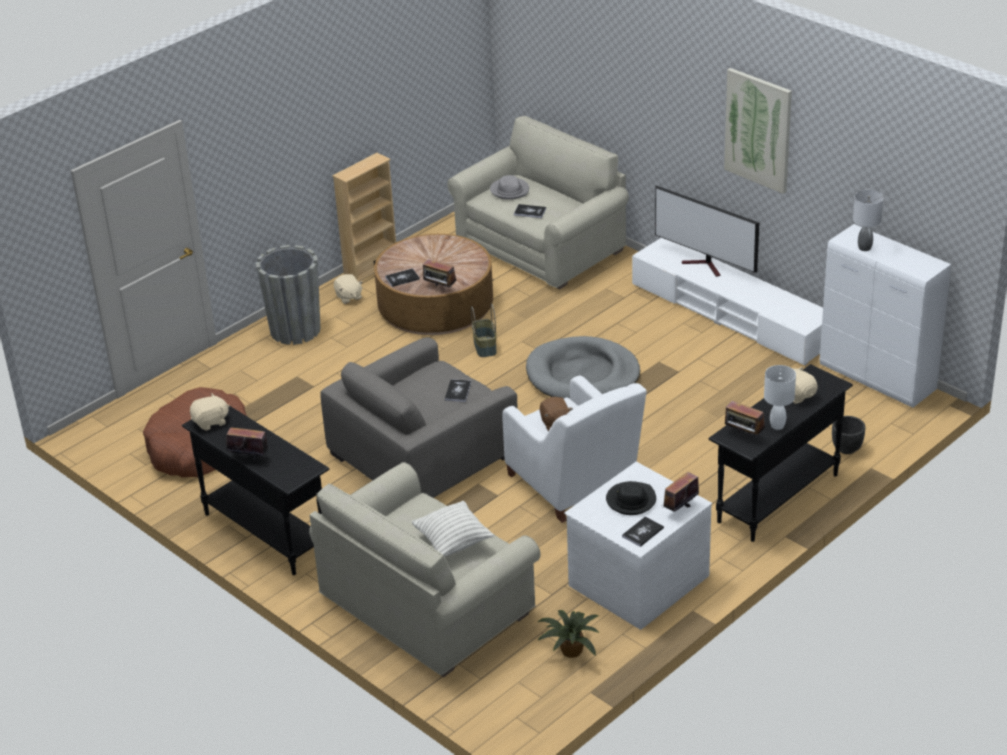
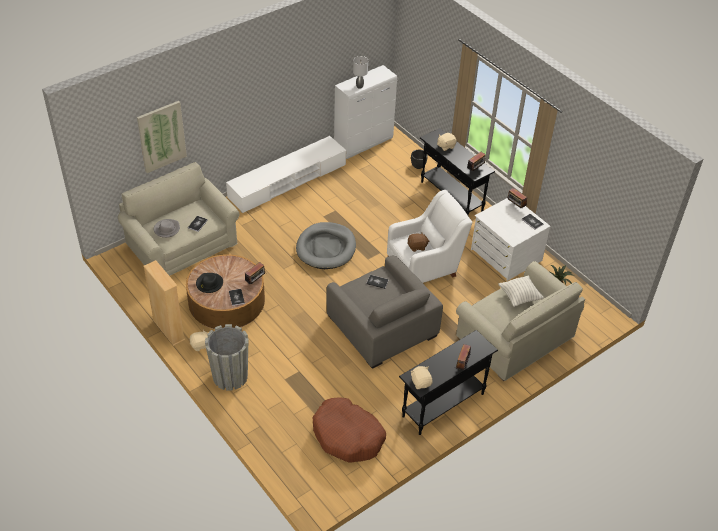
camera: 85 degrees left, 10 degrees up
basket [471,303,497,357] -> none
black hat [606,481,656,515] -> black hat moved to [196,273,223,293]
television [655,186,759,277] -> none
picture [724,68,792,194] -> picture moved to [137,101,187,173]
white table lamp [764,365,796,430] -> none

